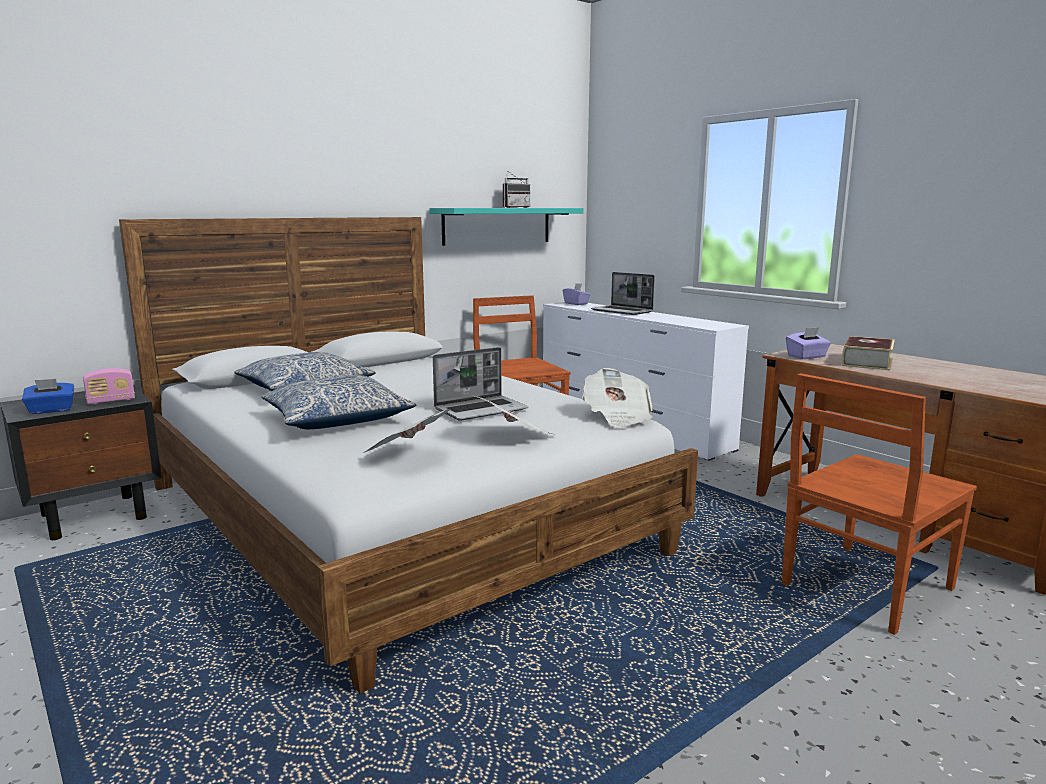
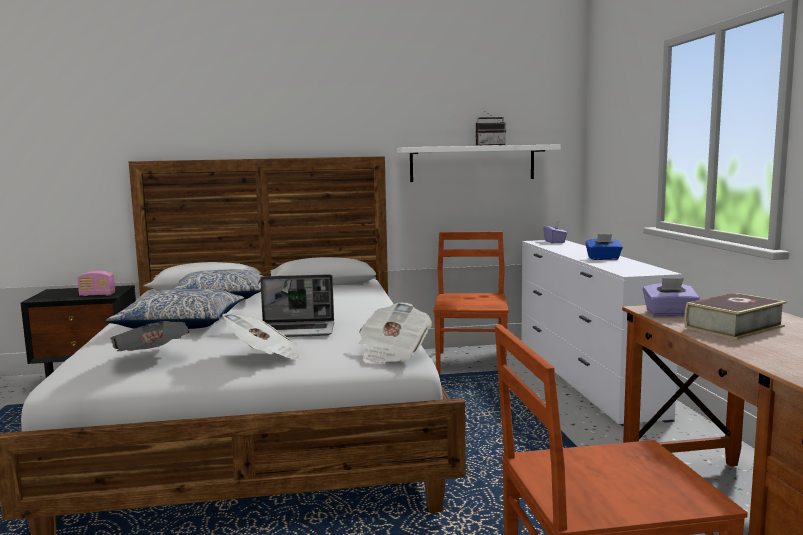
camera: 30 degrees right, 5 degrees down
blue tissue box [22,379,74,414] -> blue tissue box moved to [585,234,623,260]
turquoise shelf [429,208,584,246] -> white shelf [397,144,561,182]
laptop [591,272,655,315] -> none

